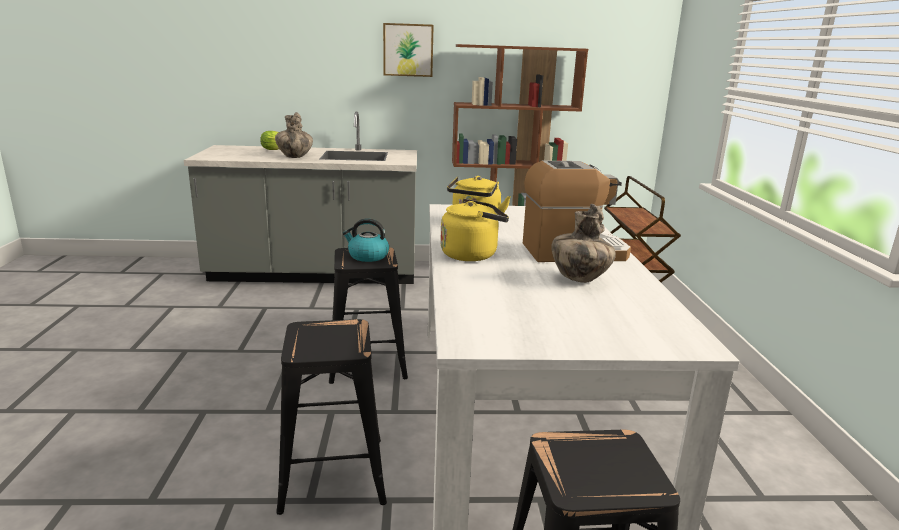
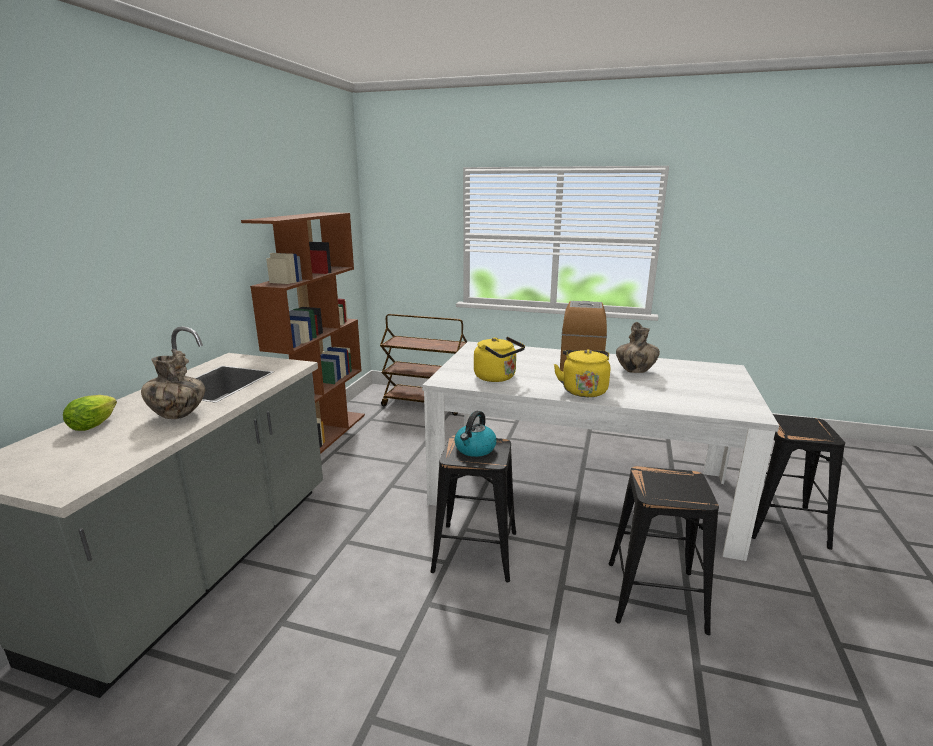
camera: 70 degrees left, 0 degrees up
picture [383,23,434,77] -> none

